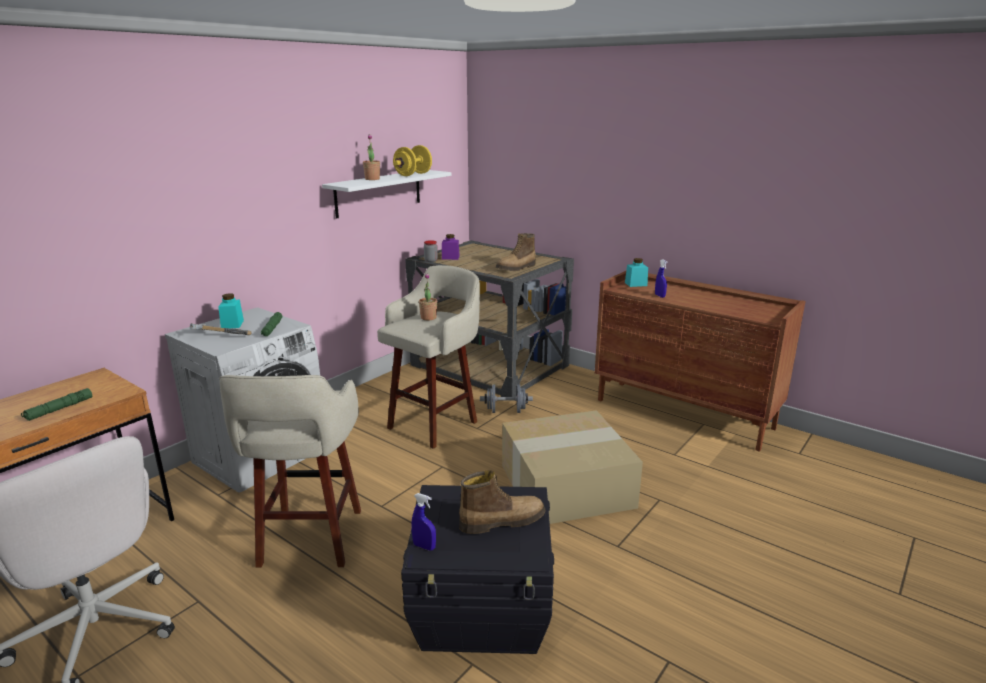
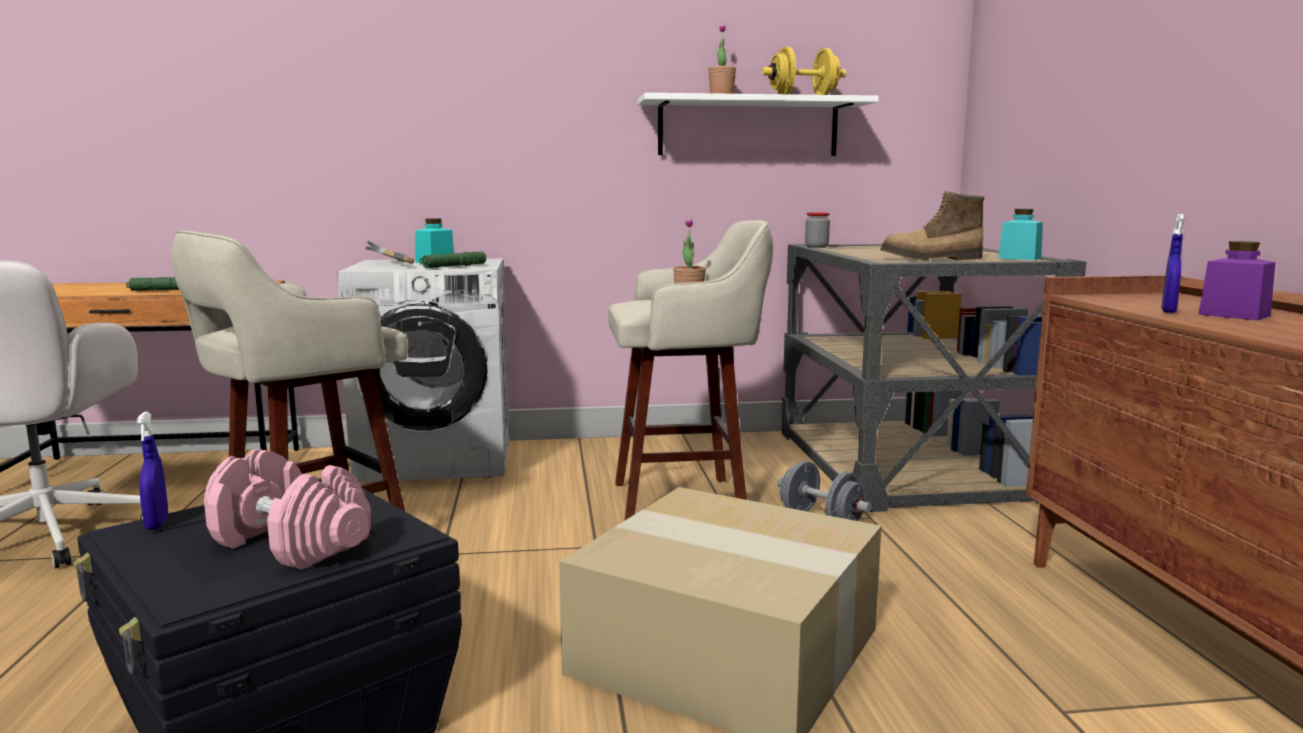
camera: 45 degrees right, 10 degrees down
purple jar [442,234,460,260] -> purple jar moved to [1198,241,1276,320]
boot [459,470,545,534] -> pink dumbbell [204,449,371,570]
turquoise jar [625,258,648,287] -> turquoise jar moved to [998,209,1043,260]

